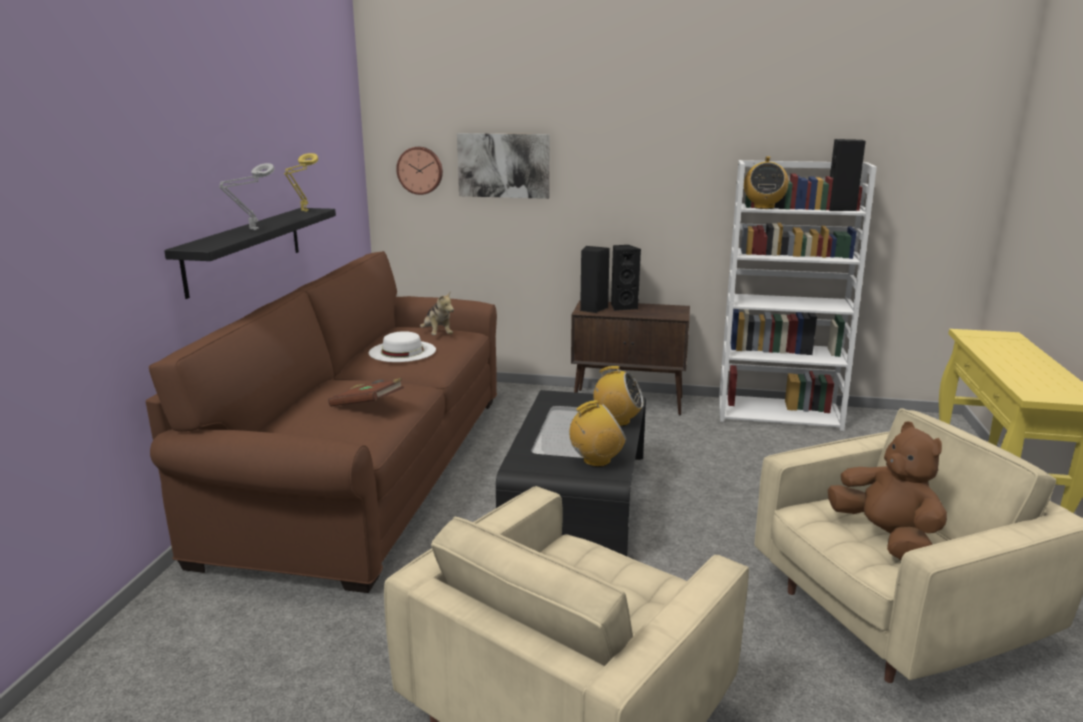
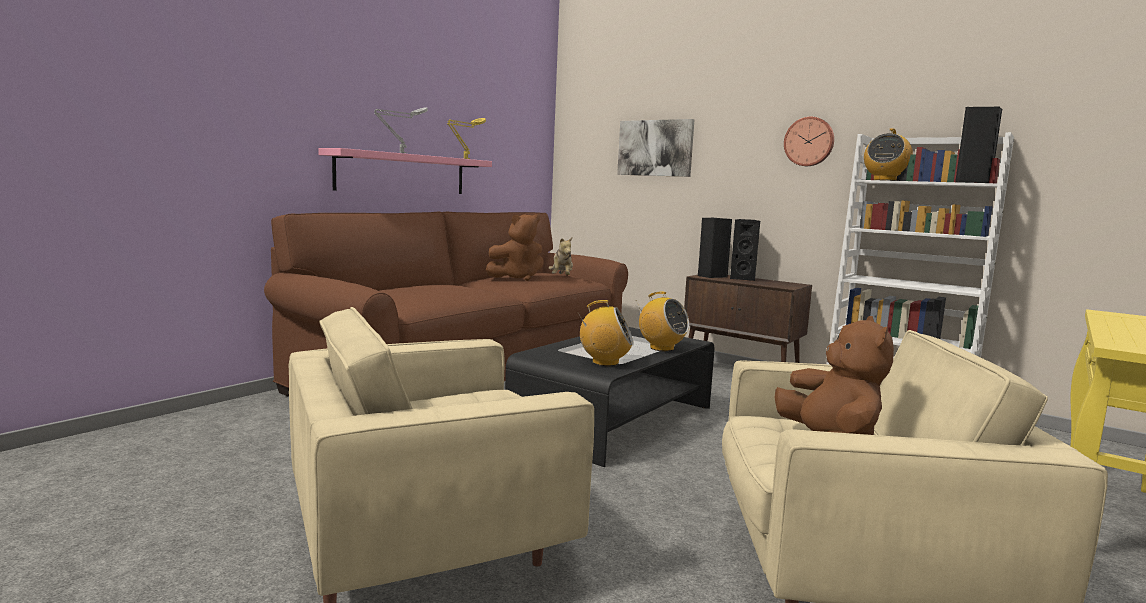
camera: 25 degrees right, 10 degrees down
black shelf [164,208,336,299] -> pink shelf [318,148,492,194]
brown book [328,378,404,406] -> none
white hat [369,331,436,362] -> brown plush toy [486,214,543,281]
wall clock [396,147,443,195] -> wall clock moved to [784,117,834,166]

